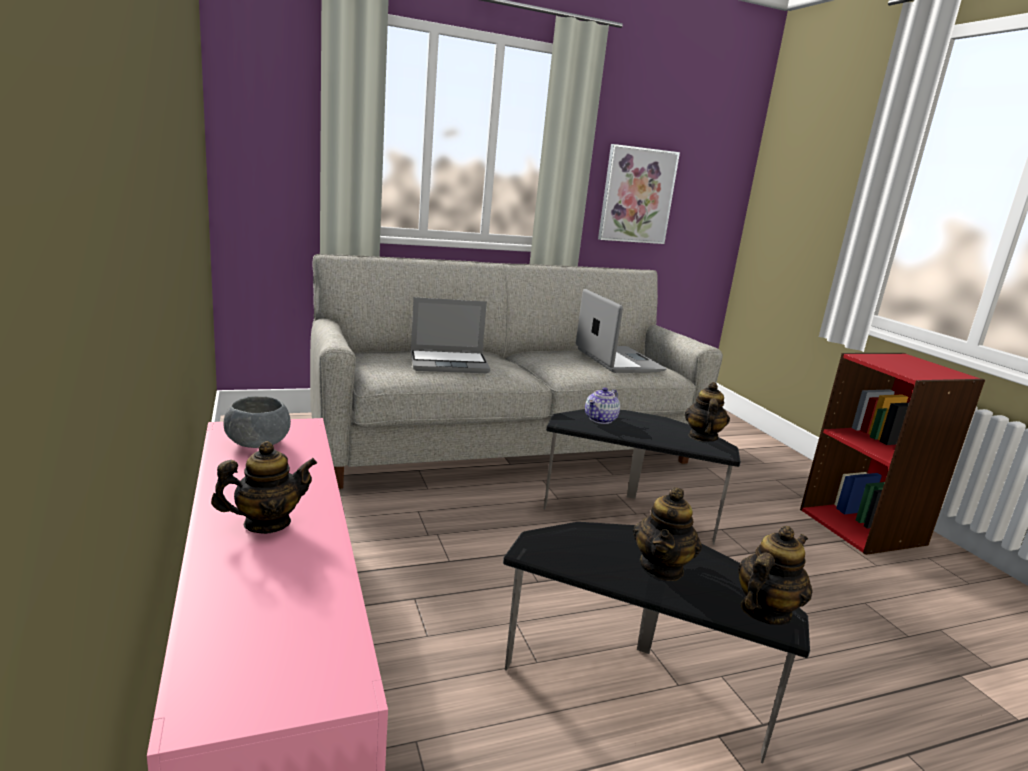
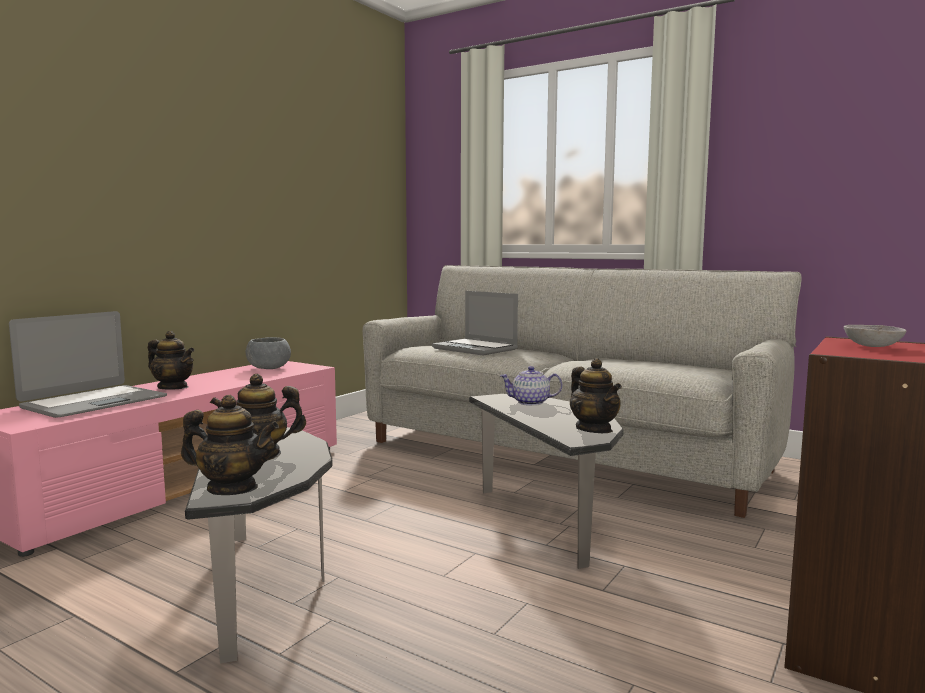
camera: 55 degrees right, 10 degrees down
laptop [576,289,667,373] -> laptop moved to [9,311,167,418]
picture [598,144,680,244] -> none
teapot [685,382,730,442] -> teapot turned 90 degrees clockwise [570,358,622,433]
none -> grey bowl [844,325,906,347]

